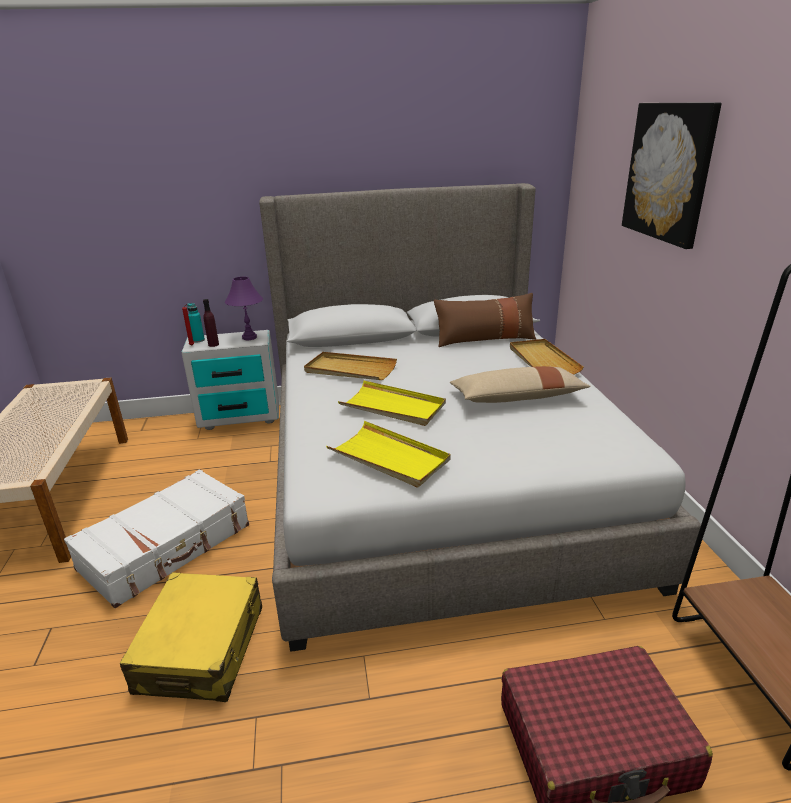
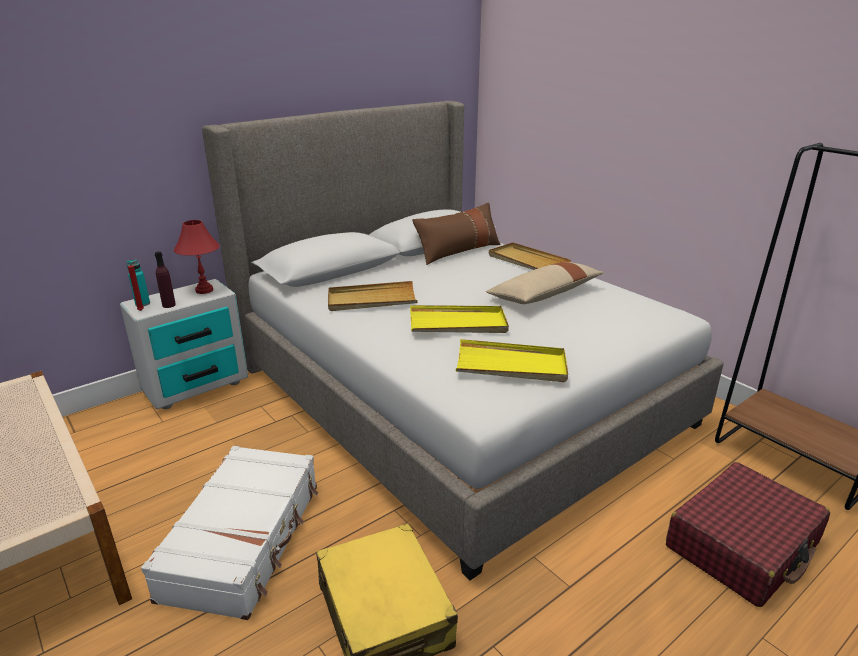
camera: 30 degrees left, 0 degrees up
purple table lamp [225,277,263,340] -> red table lamp [174,220,220,294]
picture [622,102,722,249] -> none

